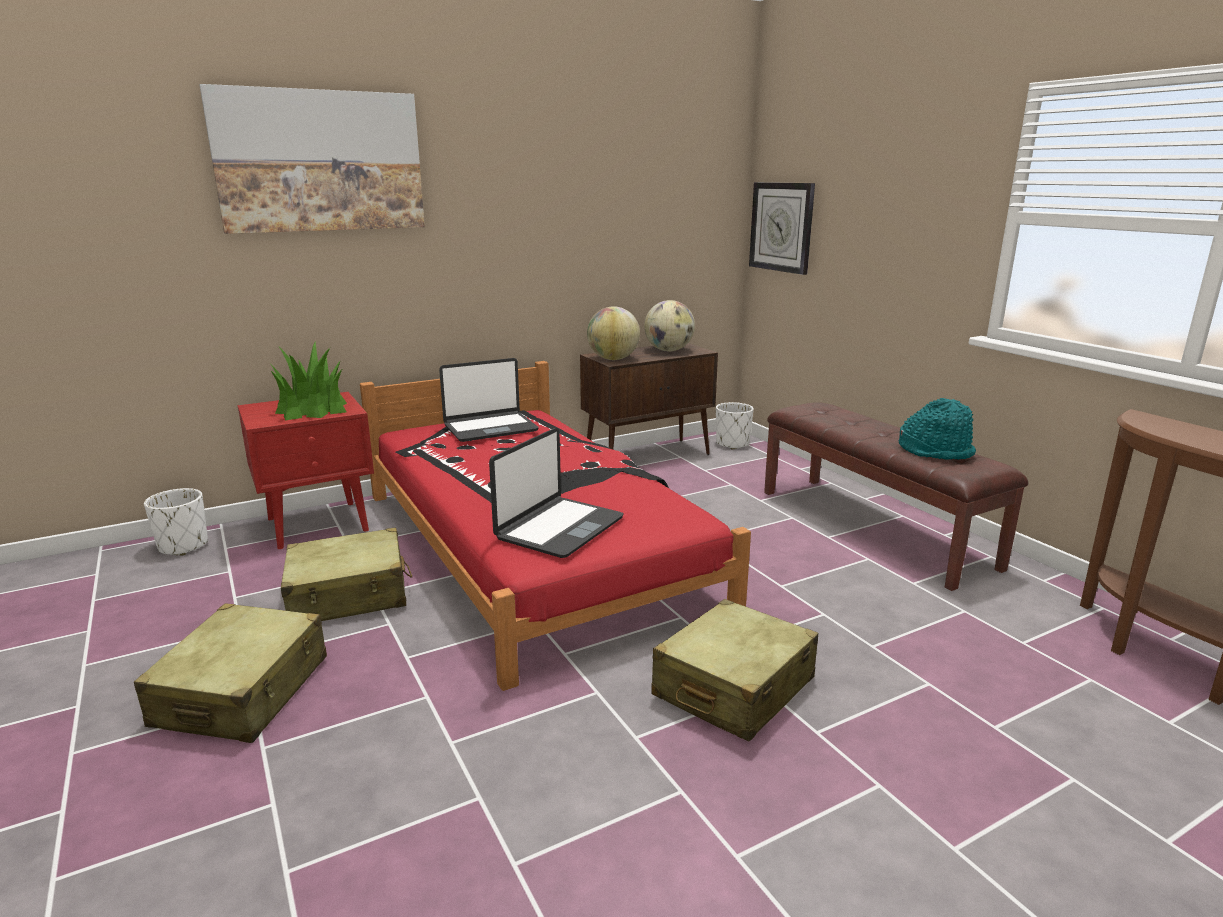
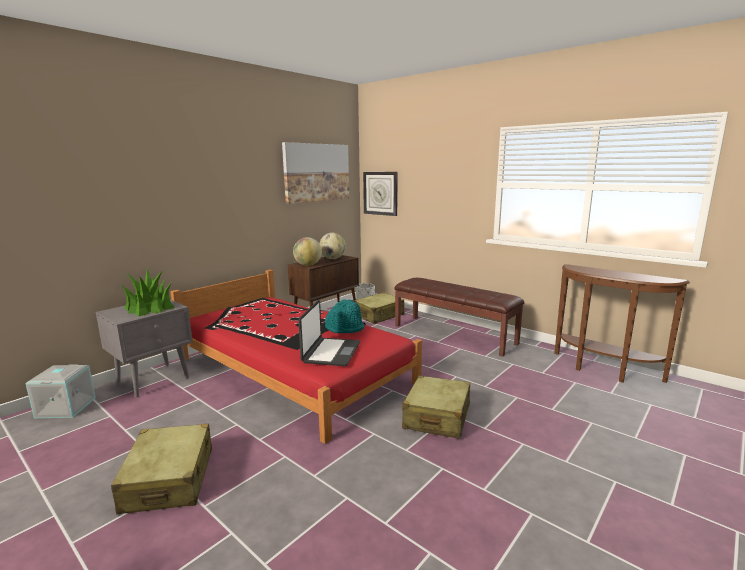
camera: 20 degrees left, 5 degrees down
white planter [144,488,208,555] -> grey storage box [26,364,96,418]
picture [199,84,425,234] -> picture moved to [282,142,349,204]
red nightstand [237,392,374,549] -> grey nightstand [96,300,193,398]
beige suitcase [281,528,412,621] -> beige suitcase moved to [353,292,404,324]
laptop [439,358,538,442] -> none
turquoise hat [899,398,976,460] -> turquoise hat moved to [325,299,364,333]

